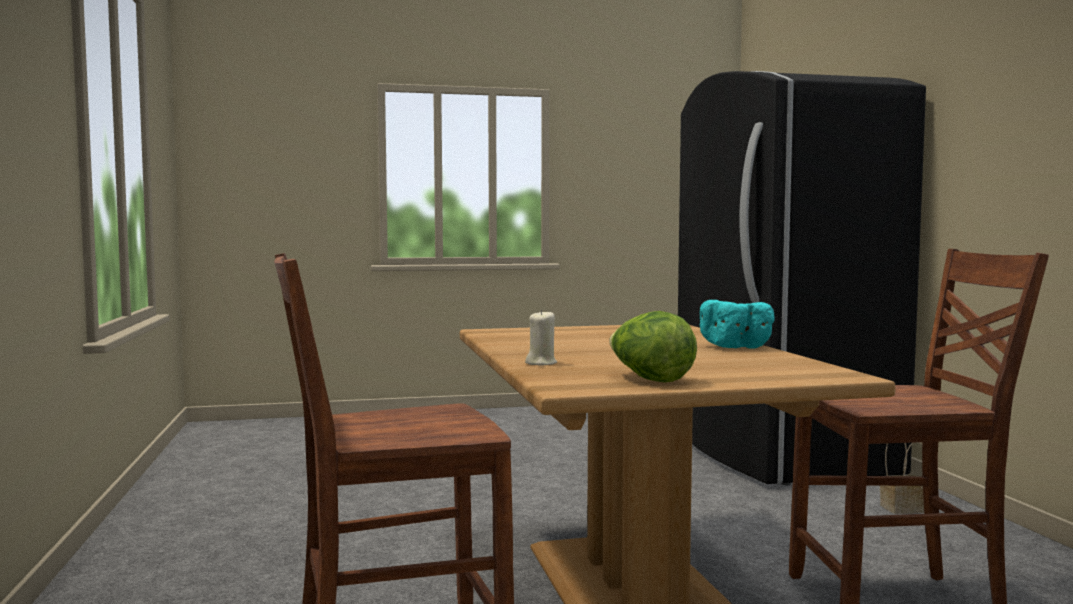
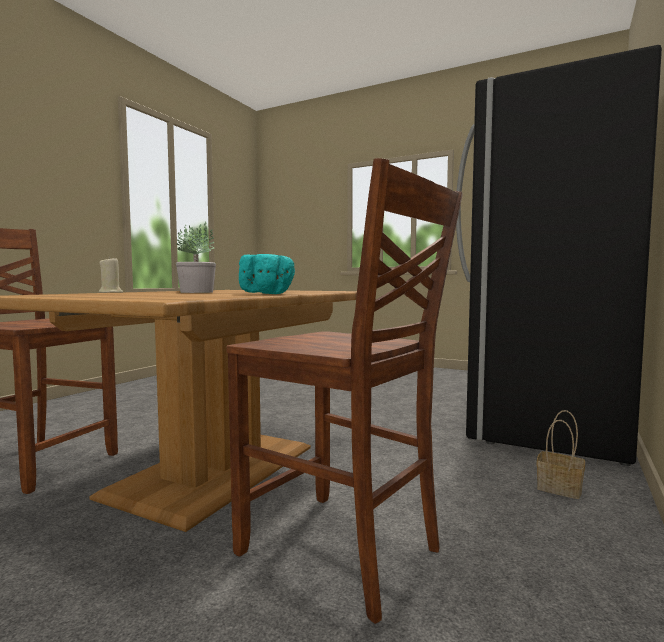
camera: 40 degrees right, 0 degrees up
lettuce [609,311,697,382] -> none
none -> potted plant [176,222,216,293]

